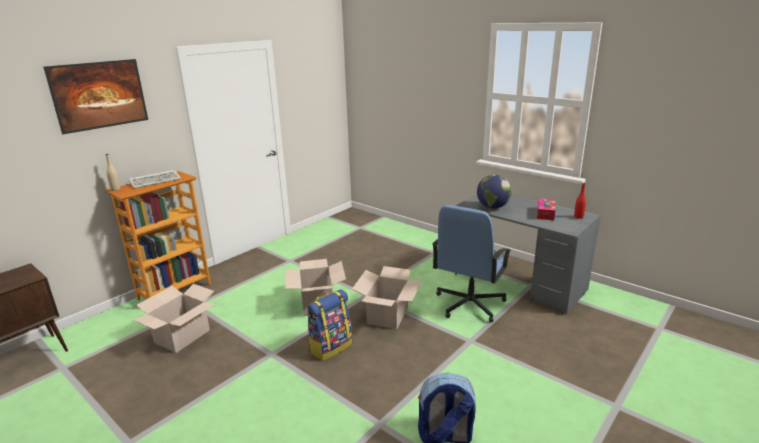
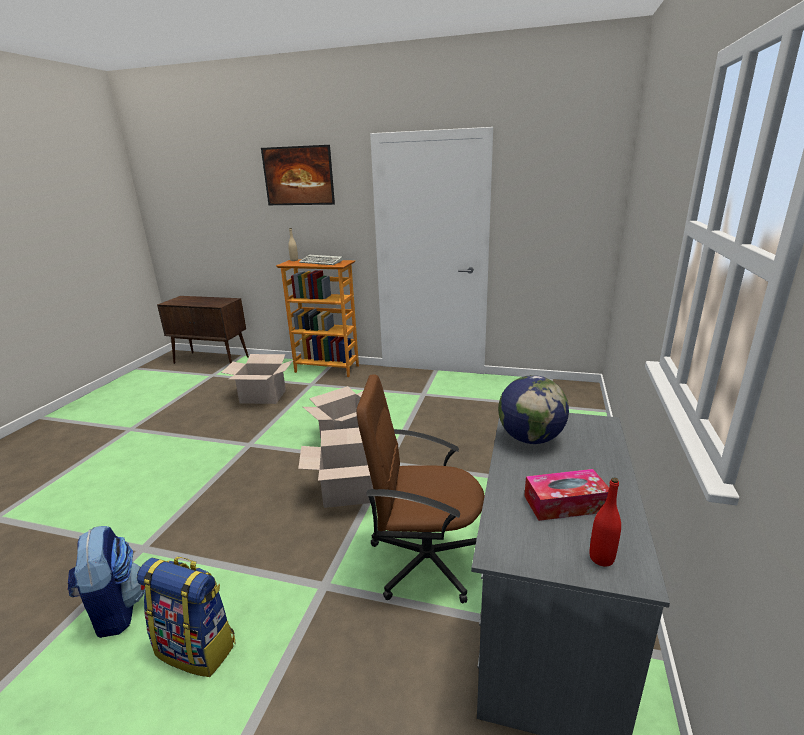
camera: 65 degrees right, 0 degrees up
backpack [307,289,352,361] -> backpack moved to [137,557,236,677]
blue office chair [432,205,511,322] -> brown office chair [356,374,485,604]

